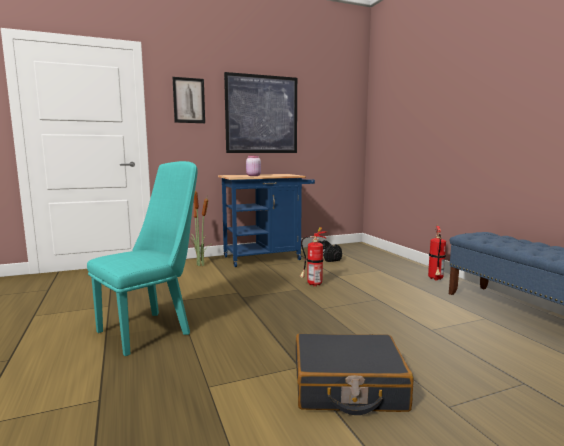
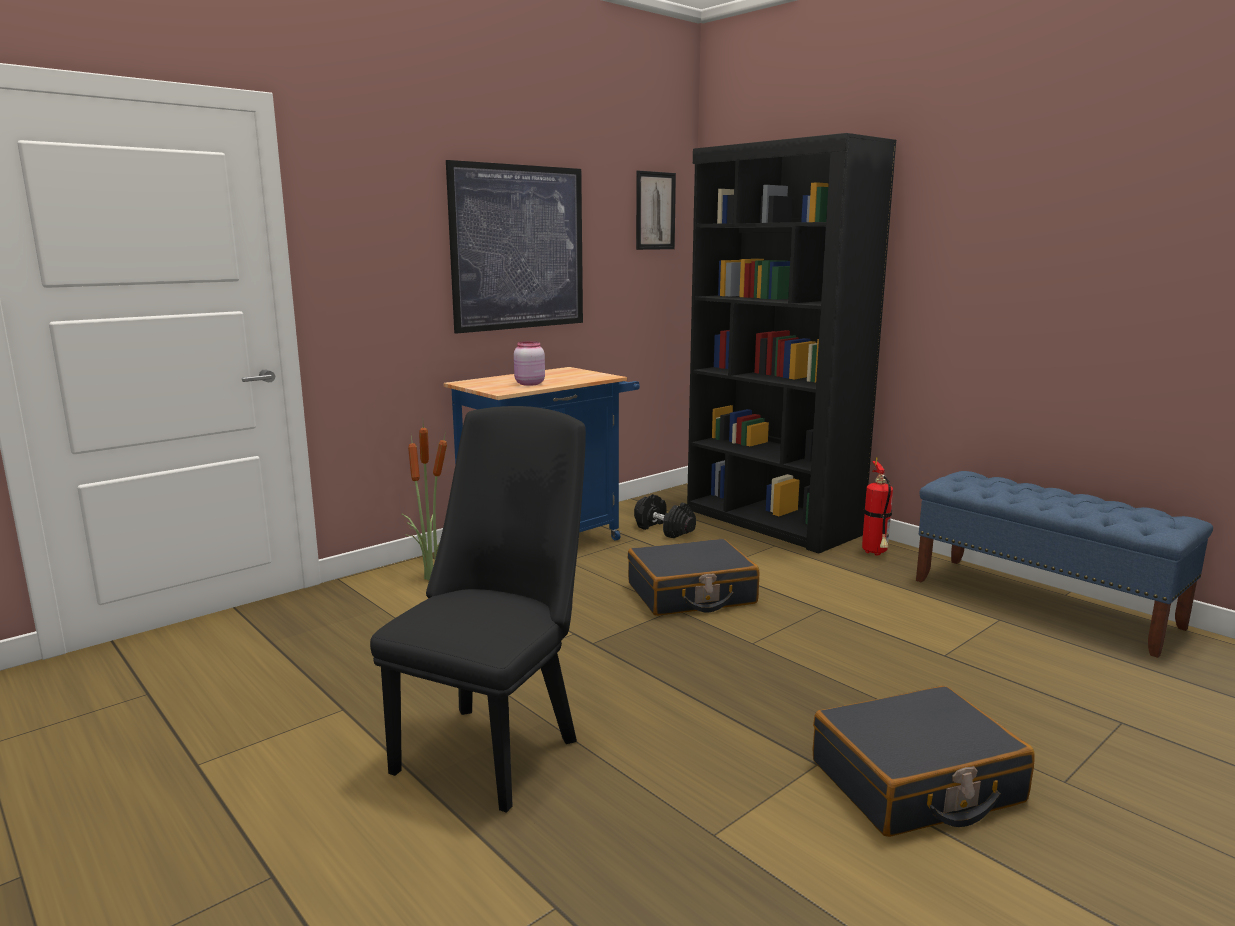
camera: 20 degrees left, 5 degrees up
turquoise chair [87,161,198,356] -> black chair [370,406,586,813]
picture [172,77,205,123] -> picture moved to [636,171,676,250]
fire extinguisher [300,227,327,286] -> black suitcase [628,539,759,616]
none -> black bookcase [687,133,896,553]

